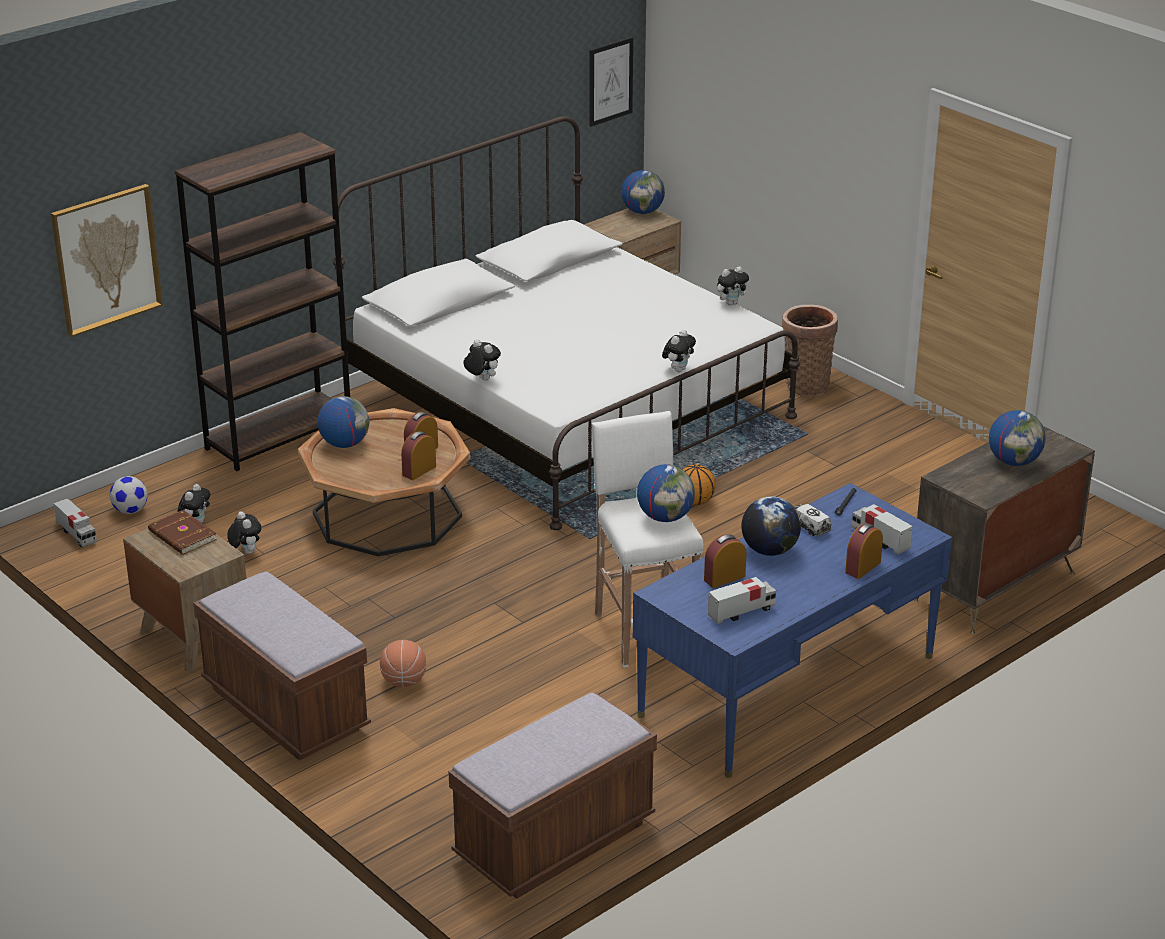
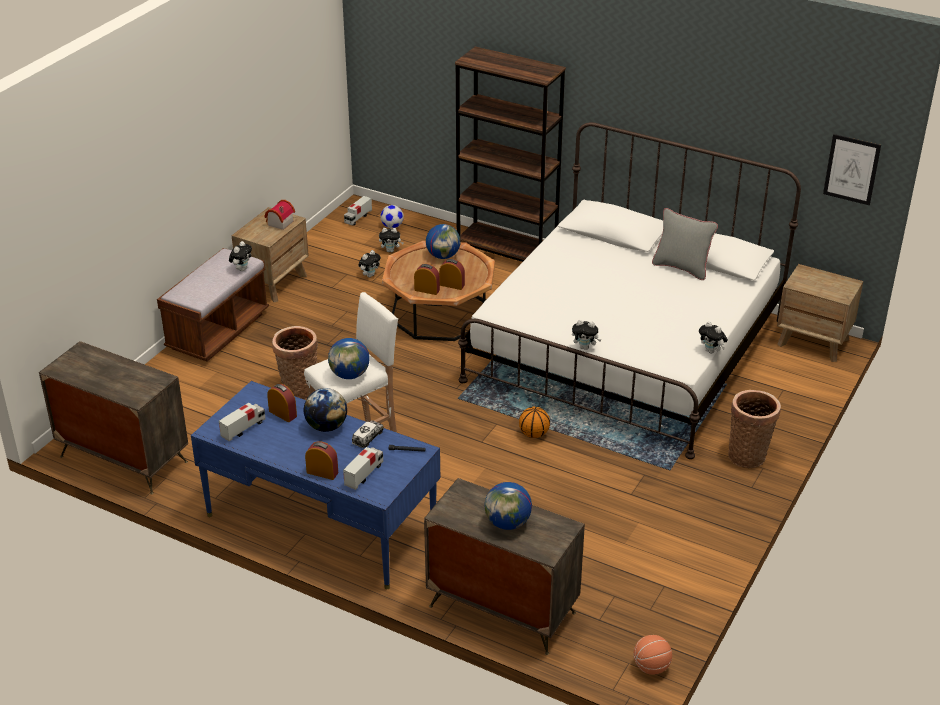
camera: 70 degrees right, 5 degrees up
picture [51,184,163,337] -> none
brown book [148,510,217,555] -> toy house [264,200,295,230]
basketball [380,640,426,687] -> basketball moved to [634,635,672,674]
brown bench [449,693,657,899] -> dresser [39,341,188,495]
plush toy [463,339,501,381] -> plush toy moved to [229,241,252,271]
globe [621,170,665,214] -> none
toy truck [708,577,776,624] -> toy truck turned 90 degrees counterclockwise [219,403,265,442]
none -> basket [272,326,318,400]
none -> grey pillow [652,208,718,280]

